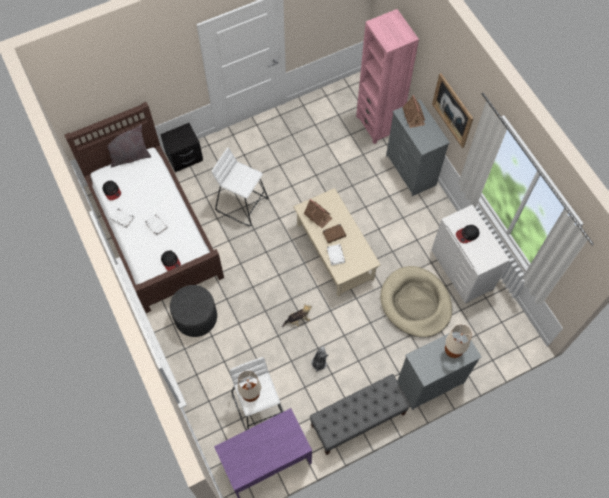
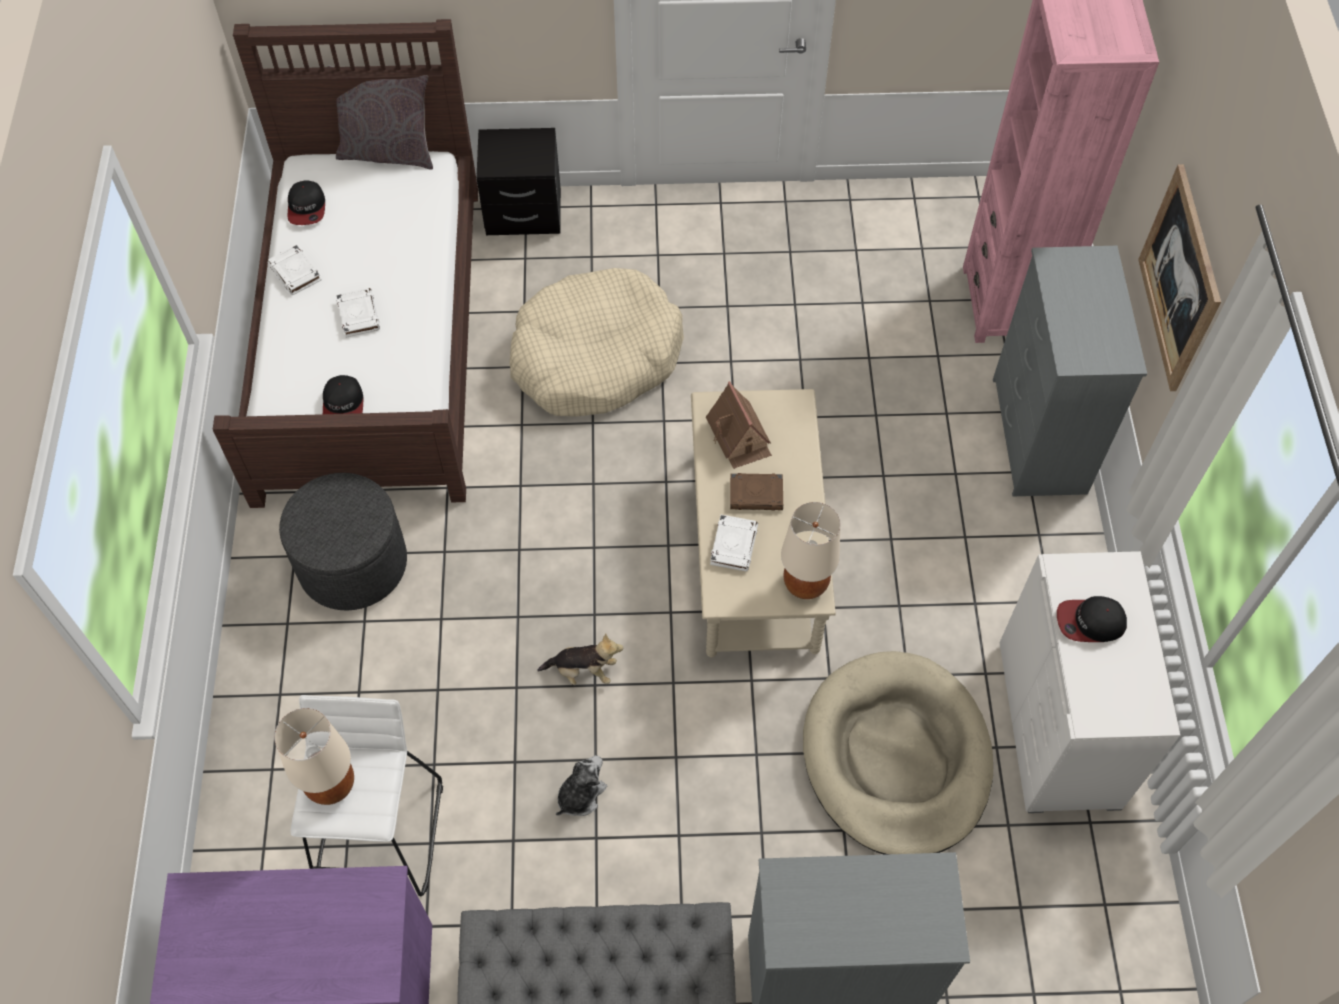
camera: 25 degrees right, 5 degrees down
white stool [212,147,268,226] -> beige dog bed [509,268,684,417]
toy house [402,95,425,128] -> none
beige table lamp [445,325,472,358] -> beige table lamp moved to [781,502,840,599]

